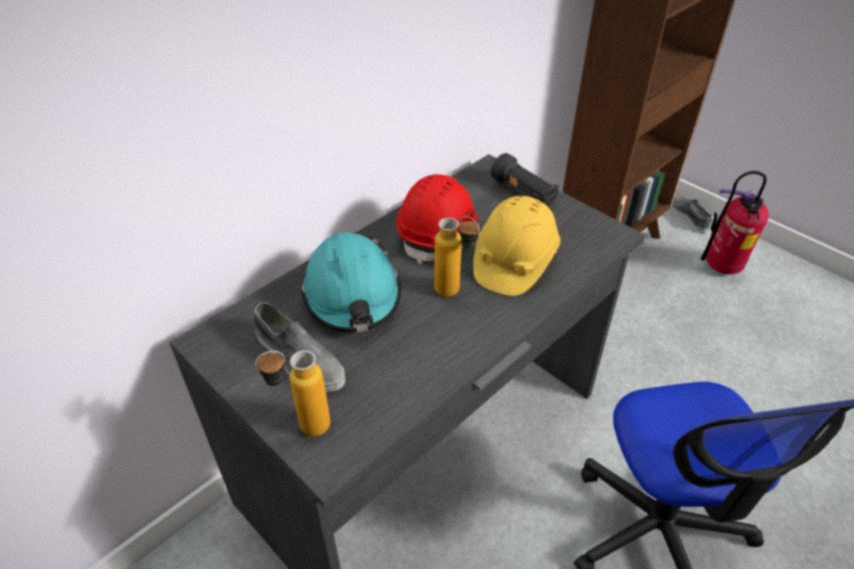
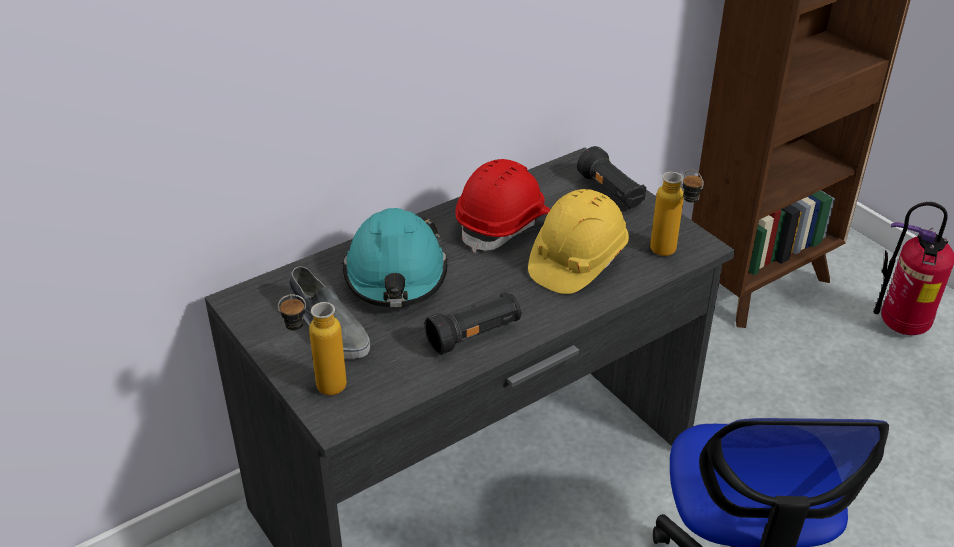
camera: 10 degrees right, 5 degrees down
bottle [434,216,480,297] -> bottle moved to [650,169,704,256]
grey shoe [671,194,712,233] -> none
none -> black flashlight [425,292,522,355]

